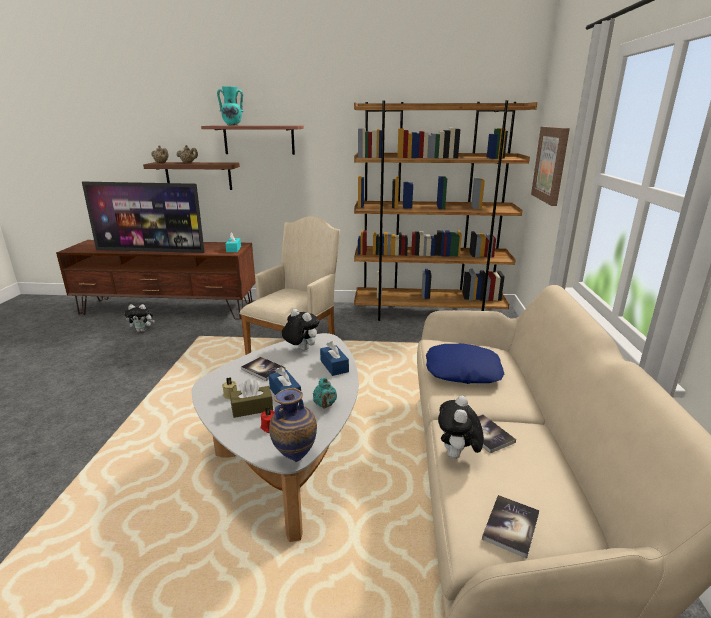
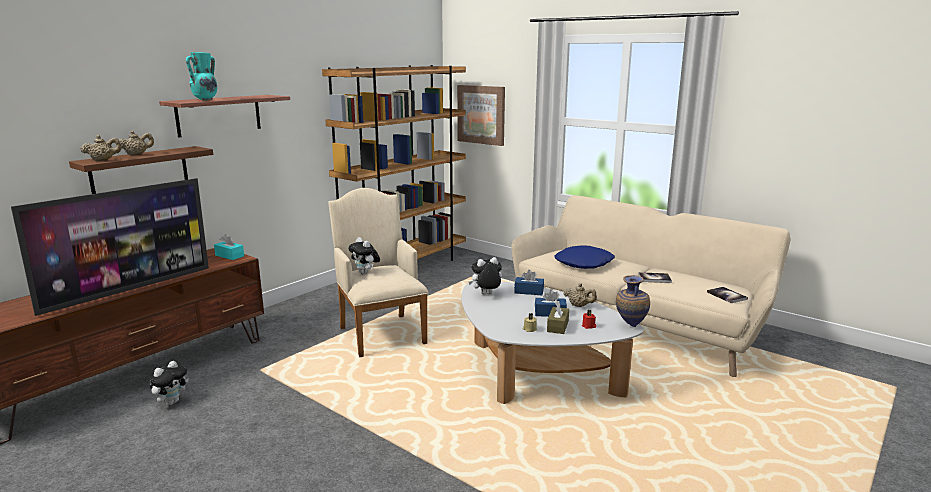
camera: 55 degrees left, 5 degrees down
book [241,357,286,381] -> none
turquoise teapot [313,377,337,409] -> beige teapot [564,283,597,307]
plush toy [438,396,484,459] -> plush toy moved to [348,237,380,275]

